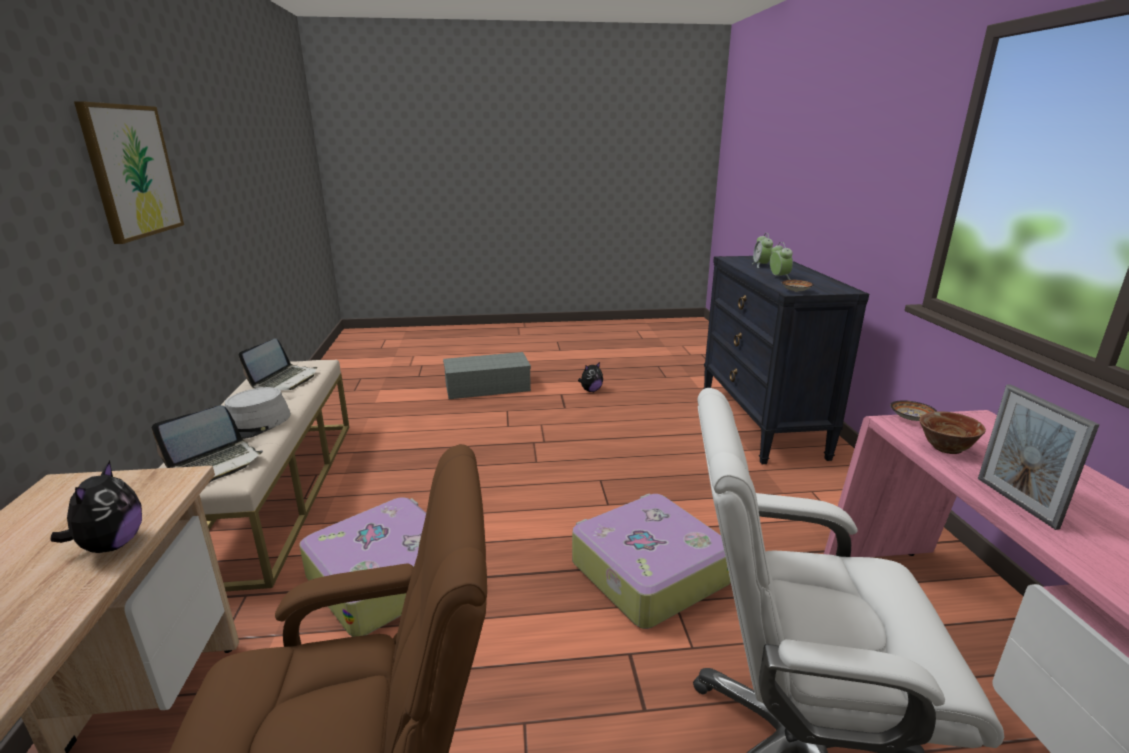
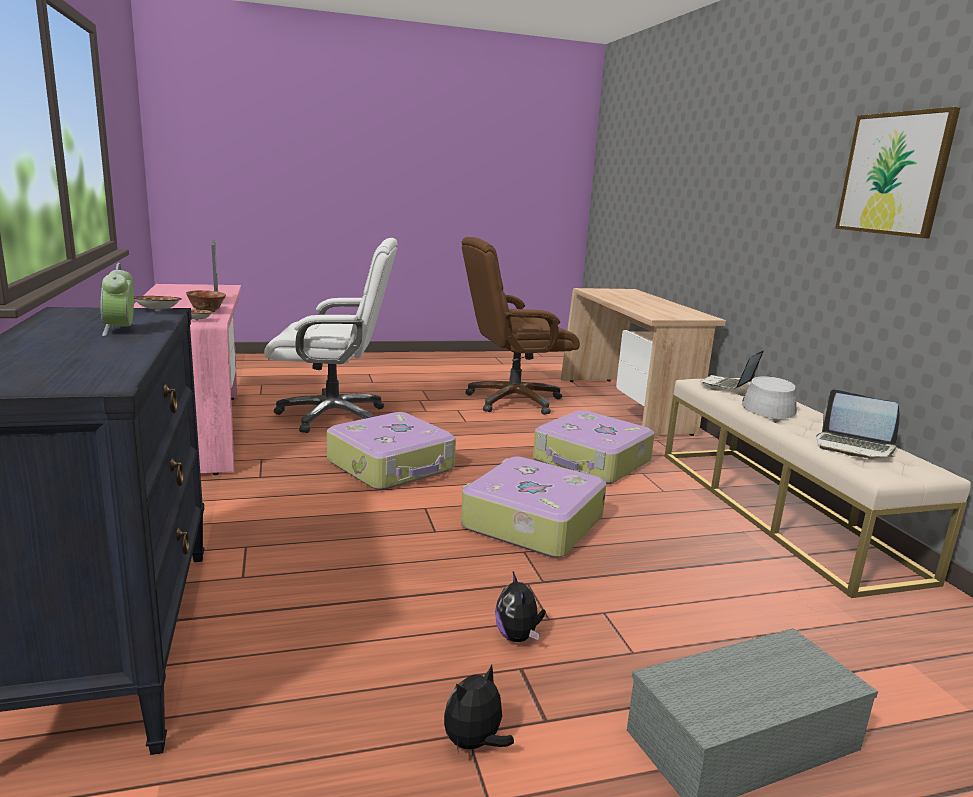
camera: 170 degrees right, 5 degrees down
plush toy [50,461,142,553] -> plush toy moved to [495,572,546,642]
laptop [239,338,317,390] -> laptop turned 60 degrees counterclockwise [816,389,900,458]
alarm clock [752,233,773,268] -> none
none -> suitcase [461,456,606,558]

